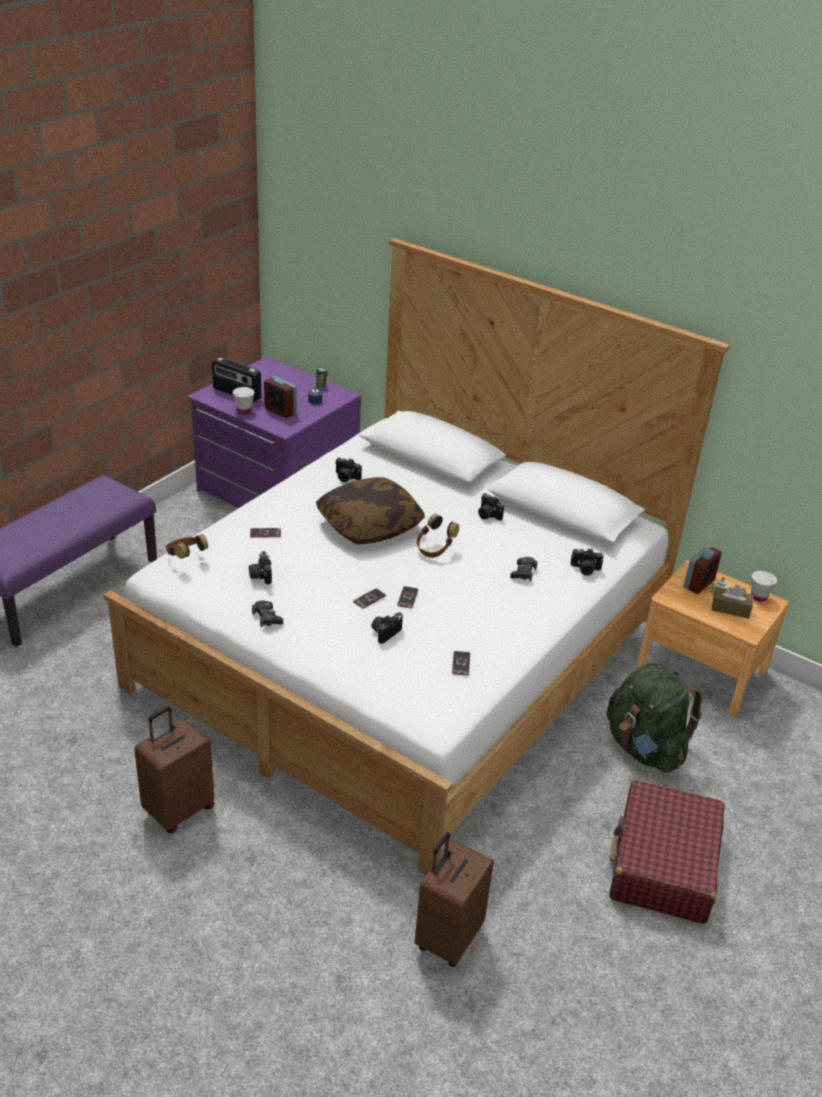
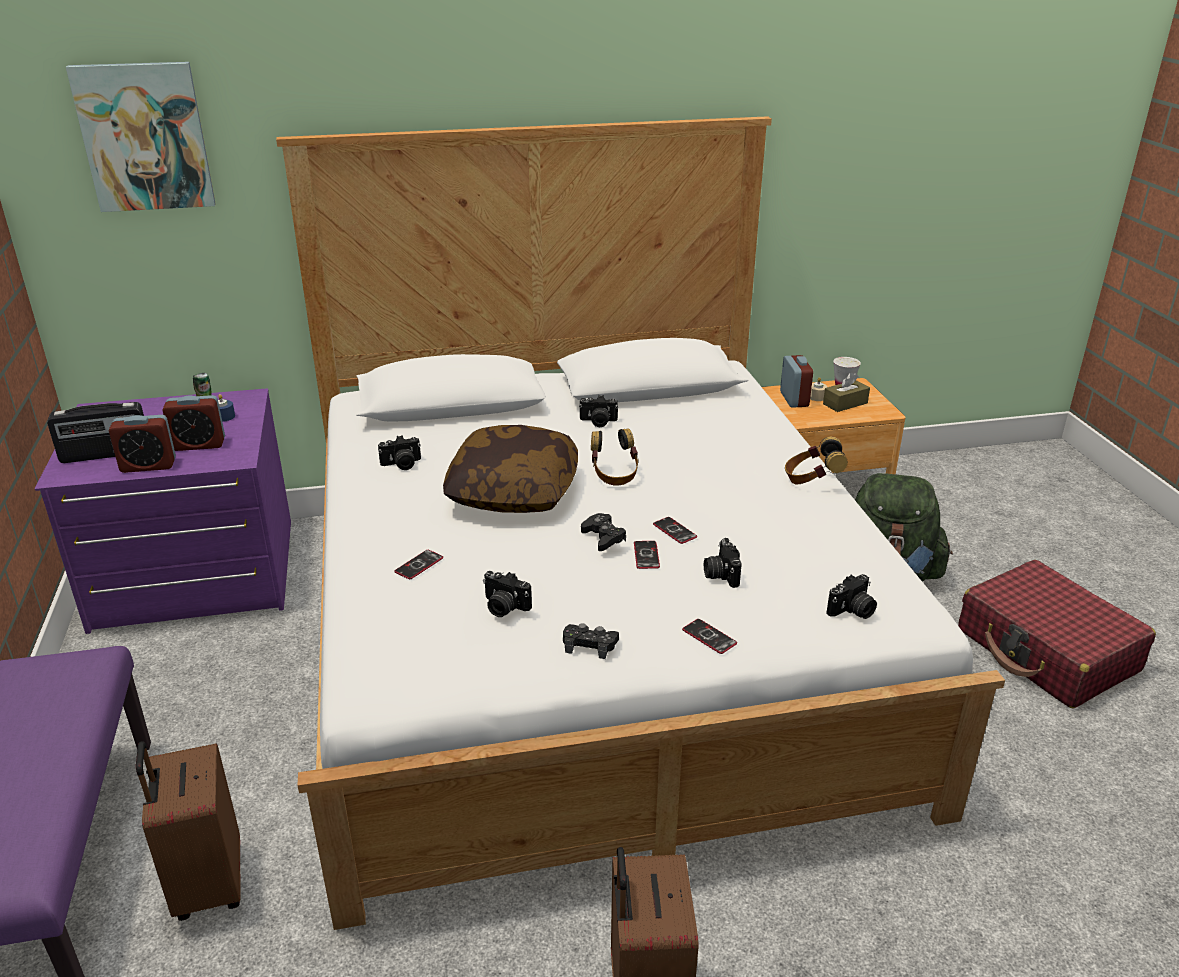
camera: 45 degrees left, 5 degrees down
headphones [166,534,208,559] -> headphones moved to [785,436,848,485]
white cup [233,387,254,414] -> alarm clock [109,415,176,473]
brown suitcase [415,832,494,967] -> brown suitcase moved to [136,741,241,921]
phone [452,651,470,676] -> phone moved to [682,619,737,654]
black game controller [510,557,538,581] -> black game controller moved to [581,513,626,551]
camera [570,548,604,576] -> camera moved to [826,574,877,619]
none -> picture [66,62,216,212]

